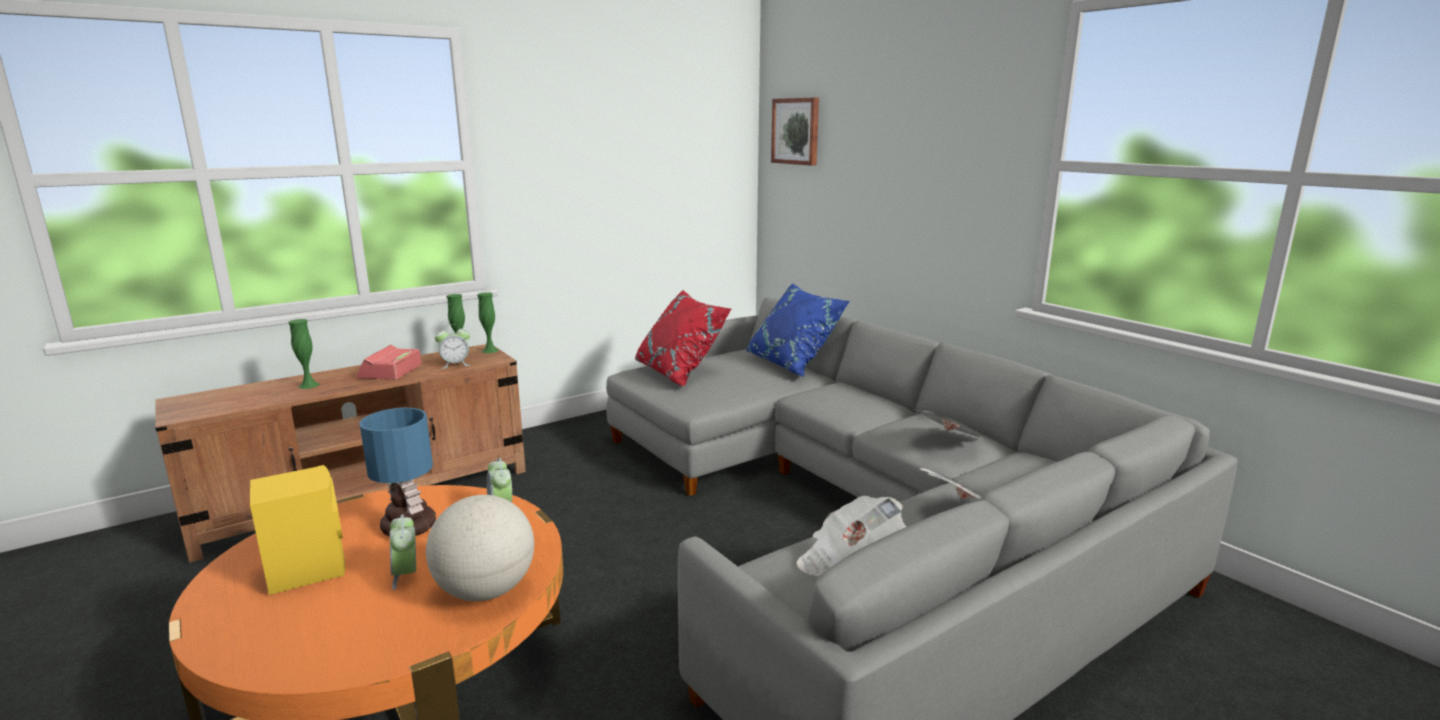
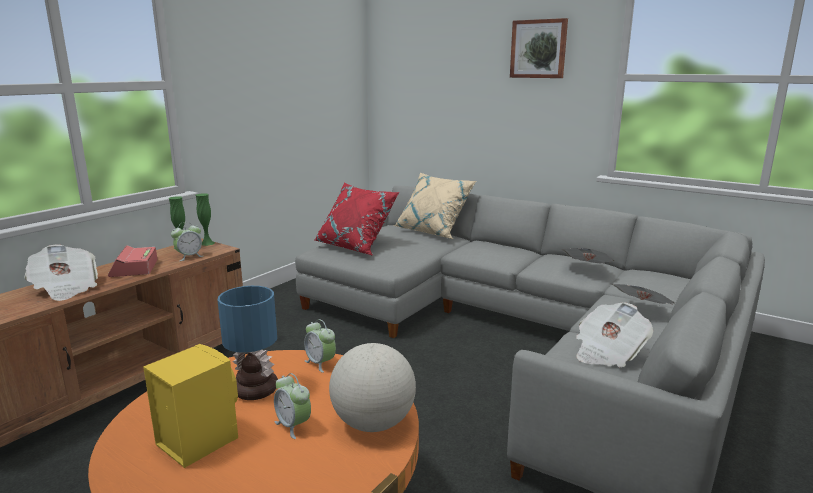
camera: 20 degrees left, 0 degrees up
green vase [288,319,320,389] -> newspaper [24,244,98,301]
blue pillow [746,283,850,377] -> beige pillow [393,172,476,239]
picture [771,98,819,166] -> picture moved to [510,18,568,78]

